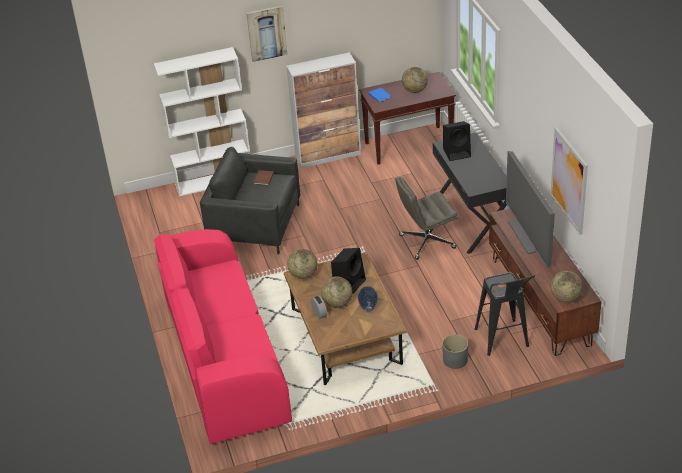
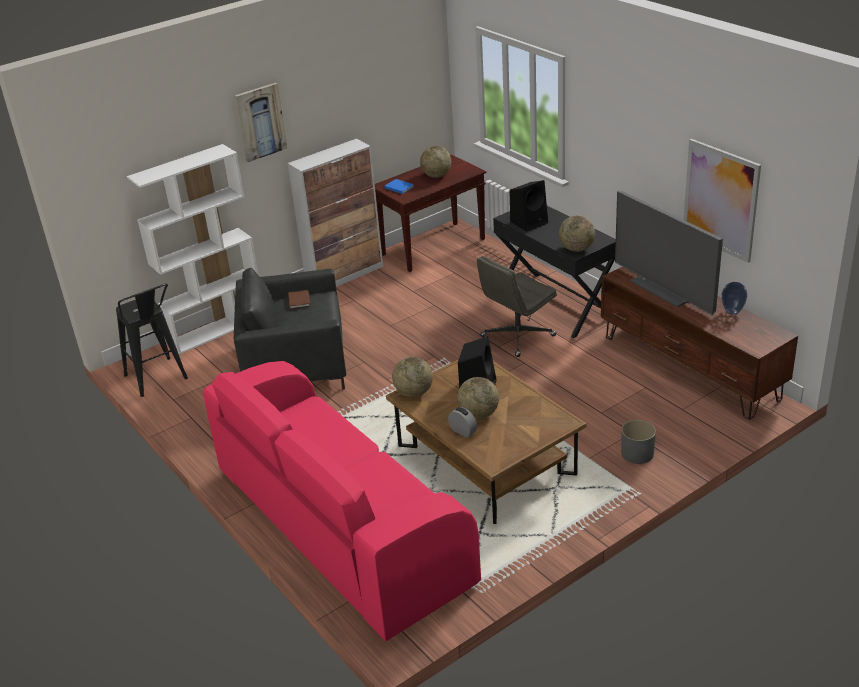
camera: 20 degrees left, 5 degrees down
vase [358,286,378,312] -> vase moved to [722,282,747,315]
black stool [475,272,535,356] -> black stool moved to [116,284,188,397]
globe [551,271,583,303] -> globe moved to [559,215,595,252]

